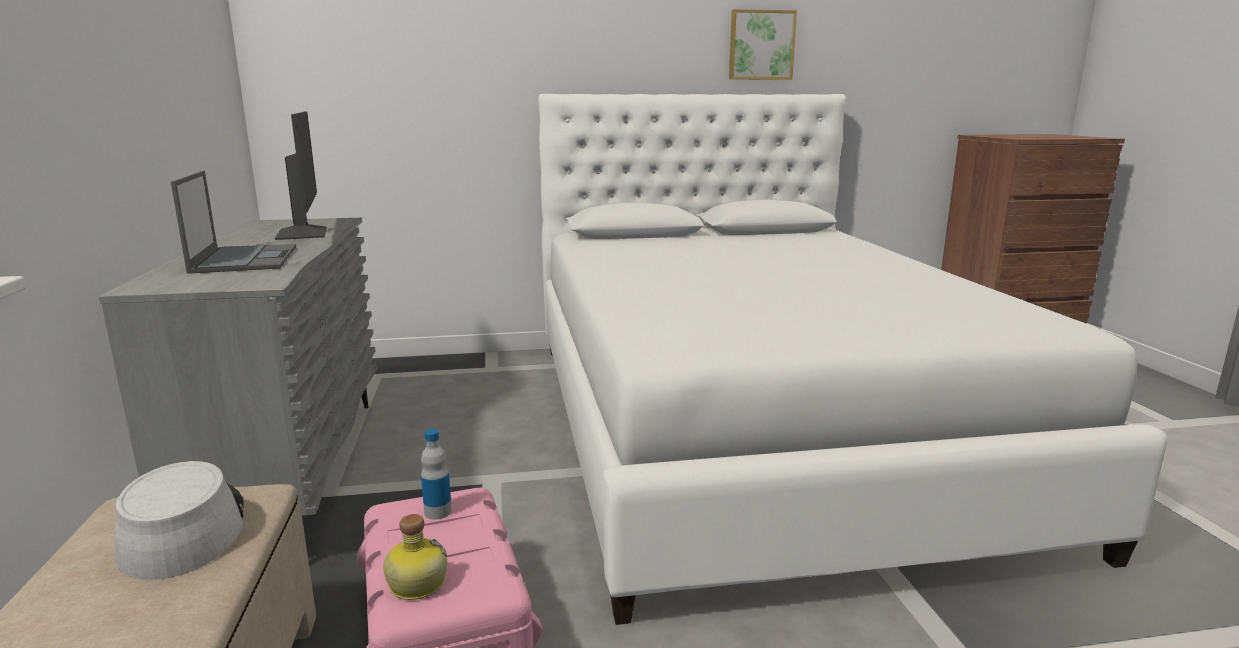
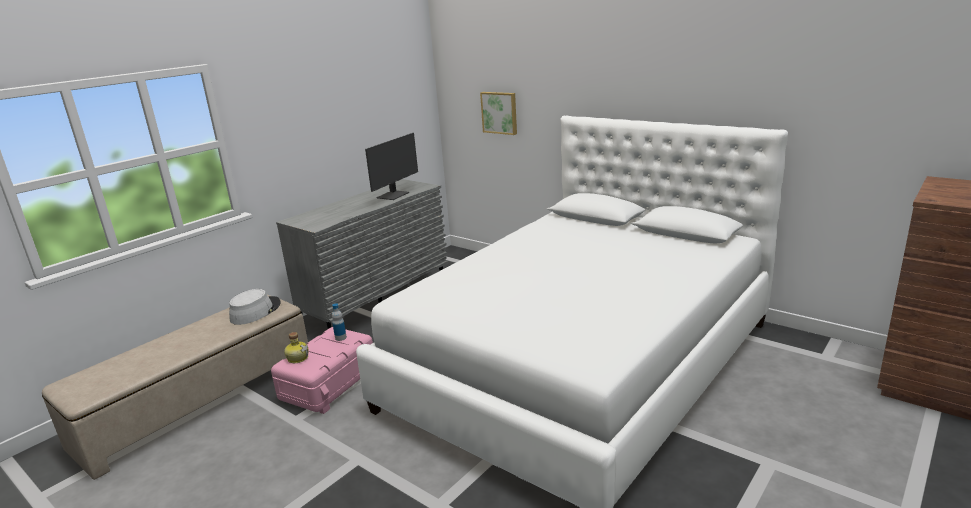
camera: 50 degrees right, 5 degrees up
laptop [171,171,296,274] -> none
picture [729,9,797,80] -> picture moved to [480,92,517,135]

